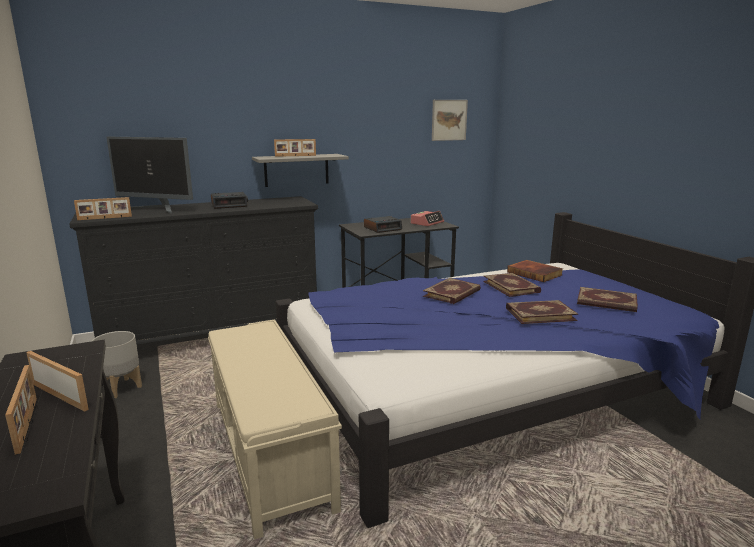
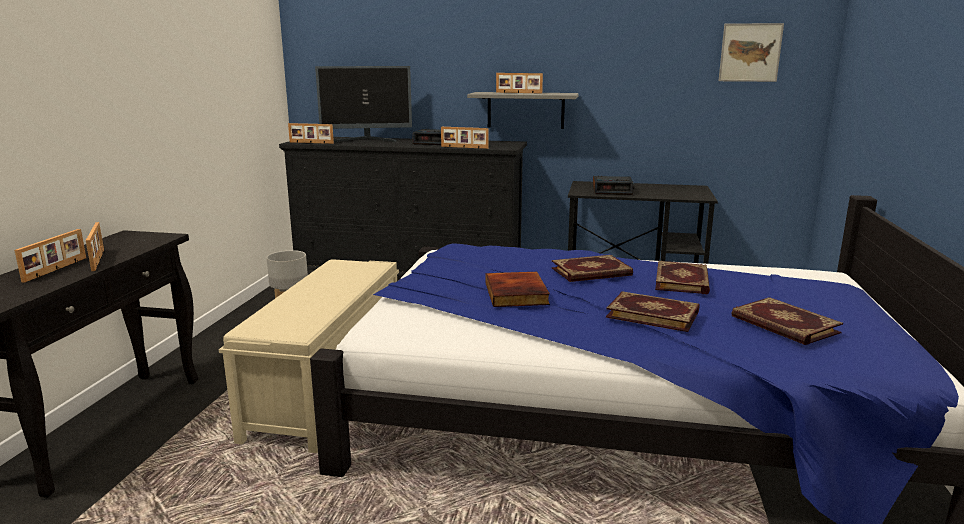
camera: 35 degrees right, 0 degrees up
monitor [107,137,193,214] -> monitor turned 60 degrees counterclockwise [315,66,412,142]
alarm clock [411,211,444,226] -> none
book [507,260,563,282] -> book moved to [485,272,550,307]
none -> picture frame [441,127,489,149]

